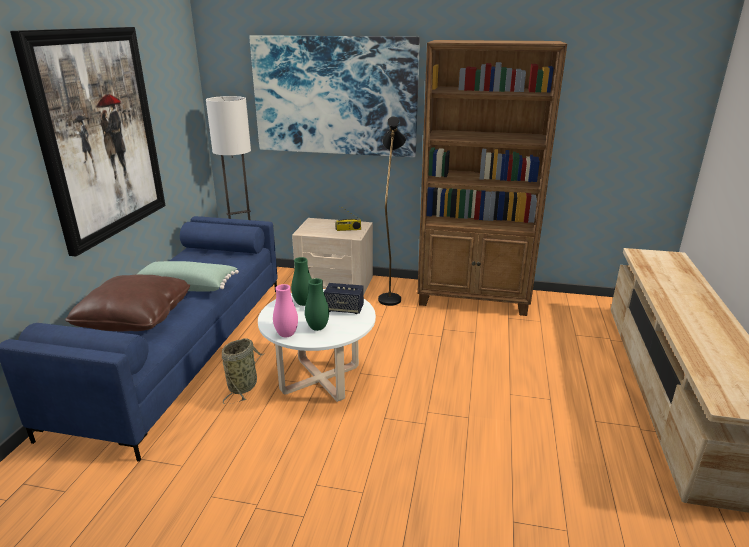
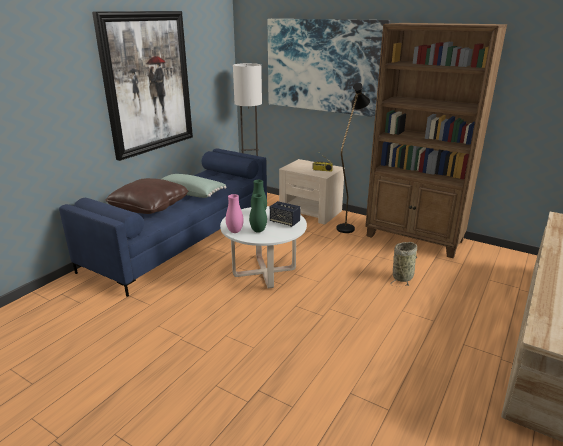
camera: 20 degrees right, 0 degrees up
basket [222,338,264,404] -> basket moved to [391,242,418,286]

